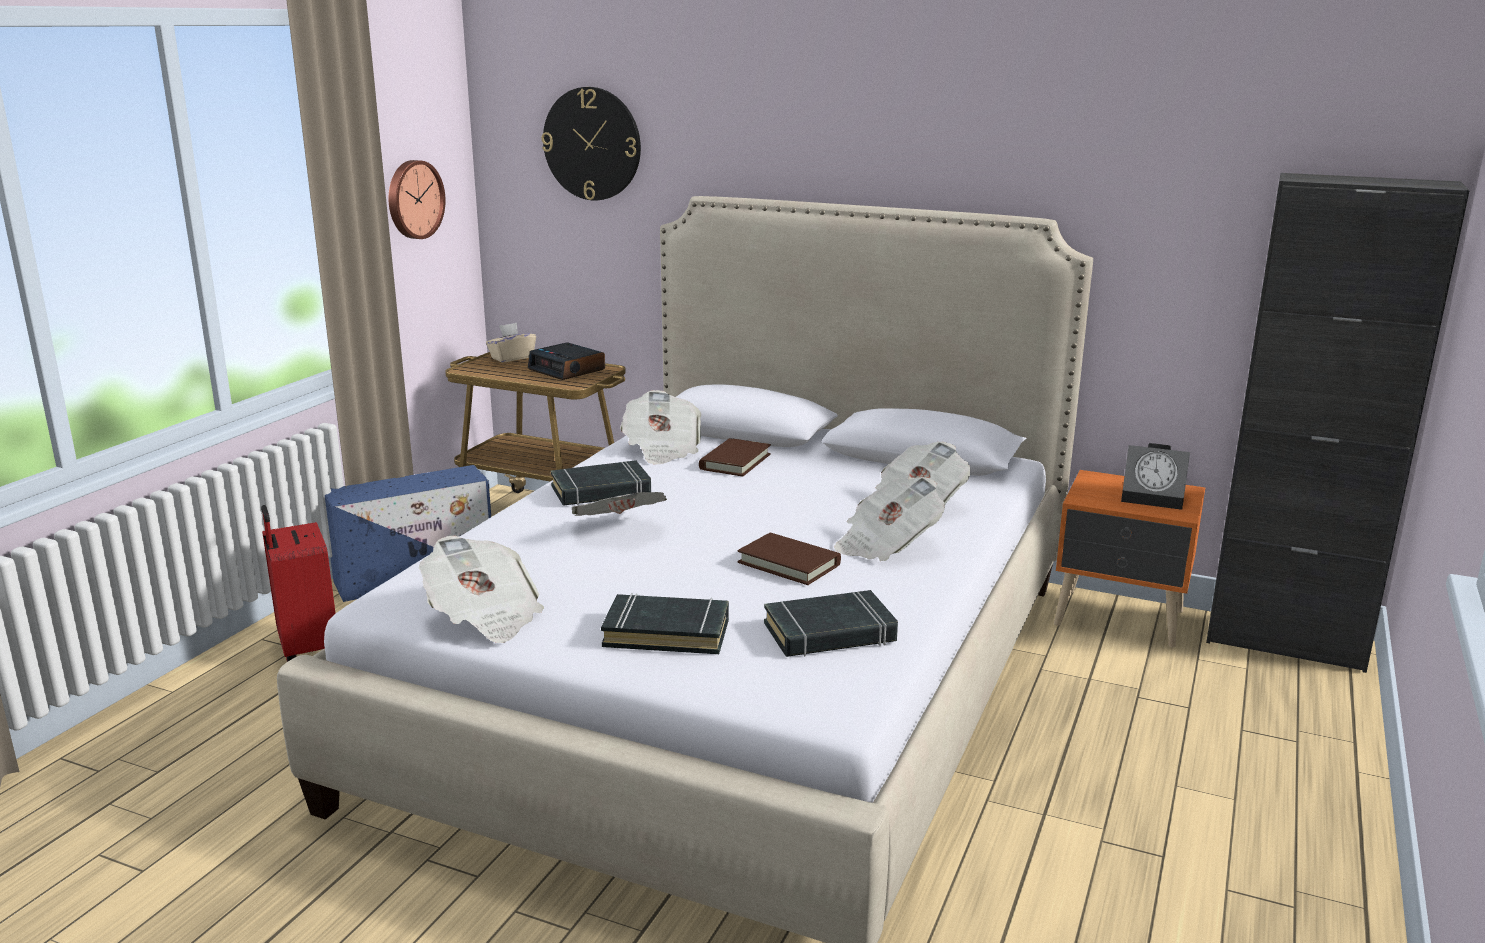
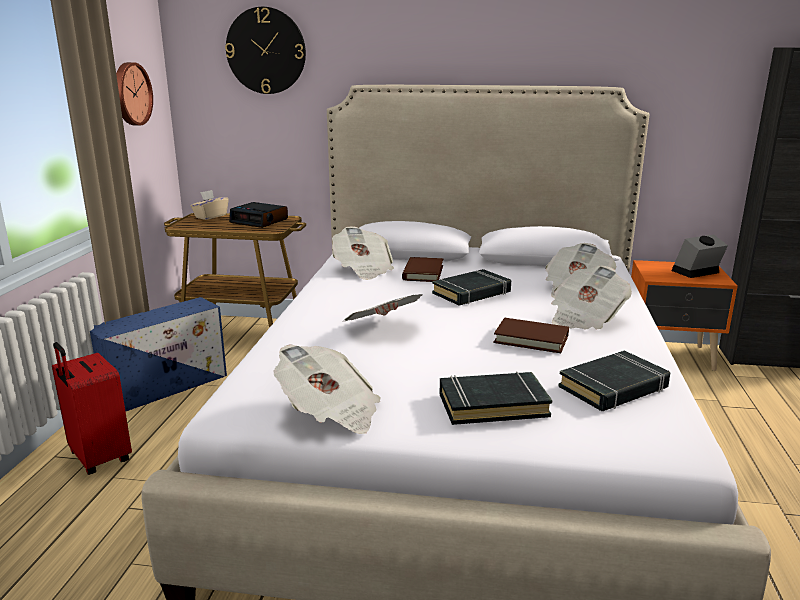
camera: 15 degrees left, 0 degrees up
black book [551,460,651,506] -> black book moved to [432,269,511,305]
alarm clock [1121,443,1190,510] -> alarm clock turned 150 degrees clockwise [672,235,728,278]

